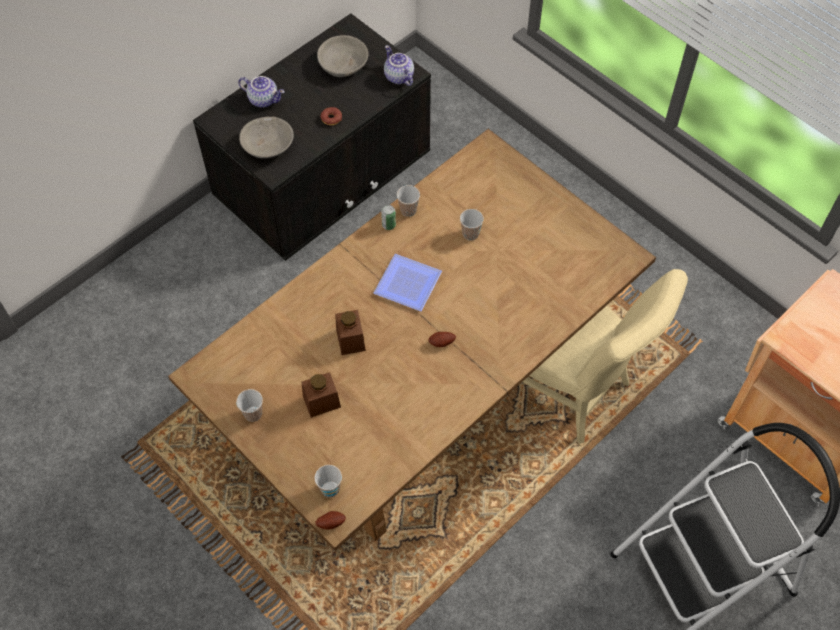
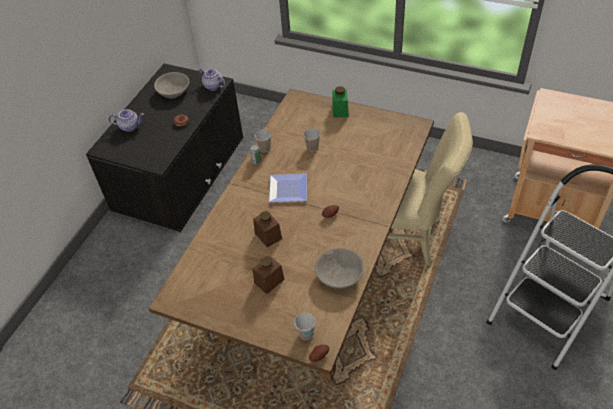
camera: 20 degrees left, 10 degrees down
cup [236,389,263,422] -> none
grey bowl [239,117,294,158] -> grey bowl moved to [315,248,364,289]
none -> green jar [332,86,349,118]

